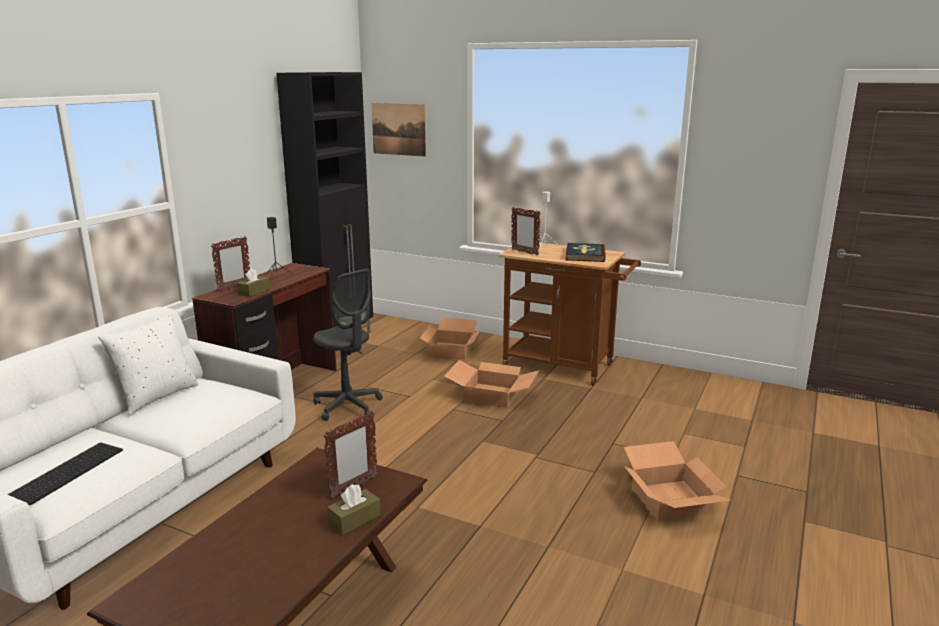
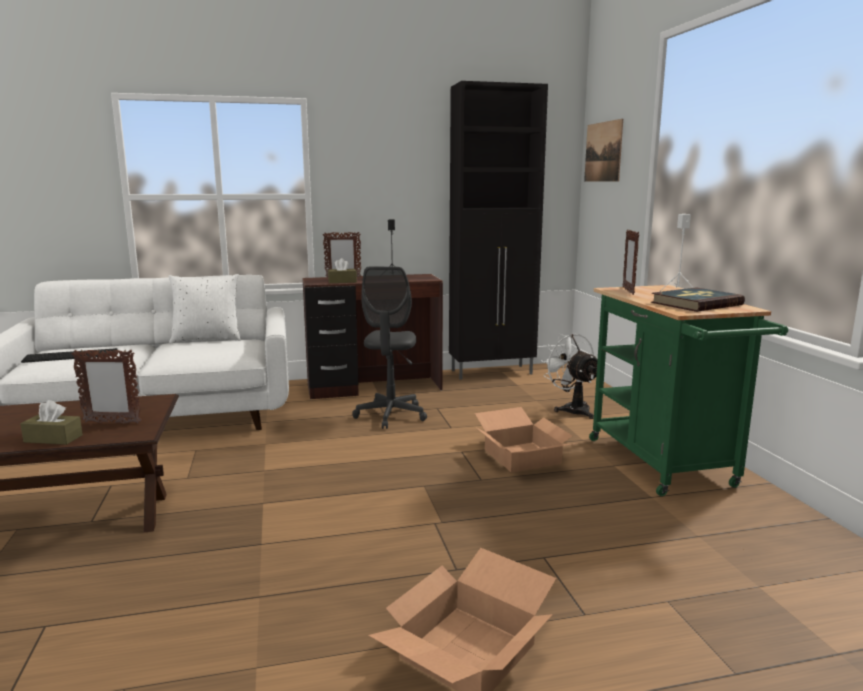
camera: 50 degrees right, 5 degrees down
cardboard box [420,317,480,360] -> white fan [541,333,598,419]
brown cart [498,243,641,386] -> green cart [589,285,788,496]

